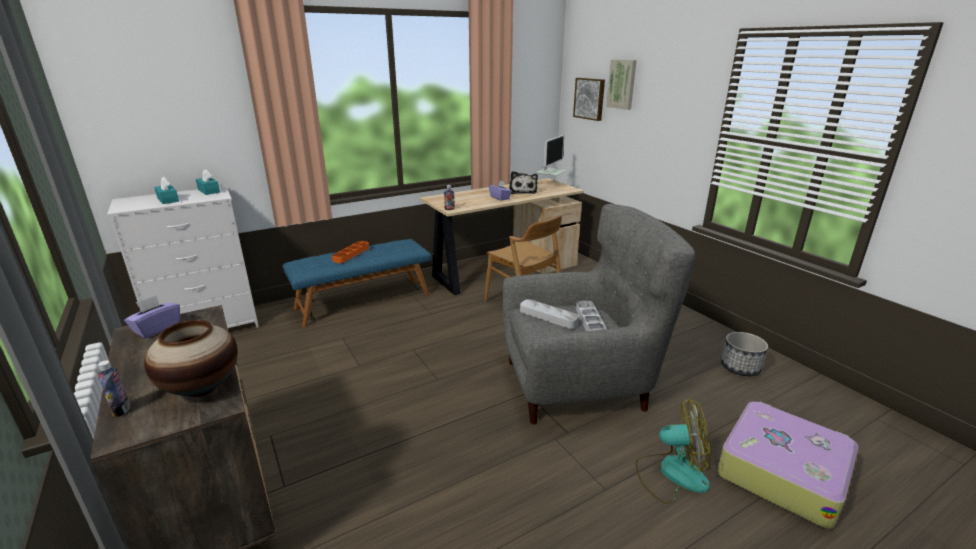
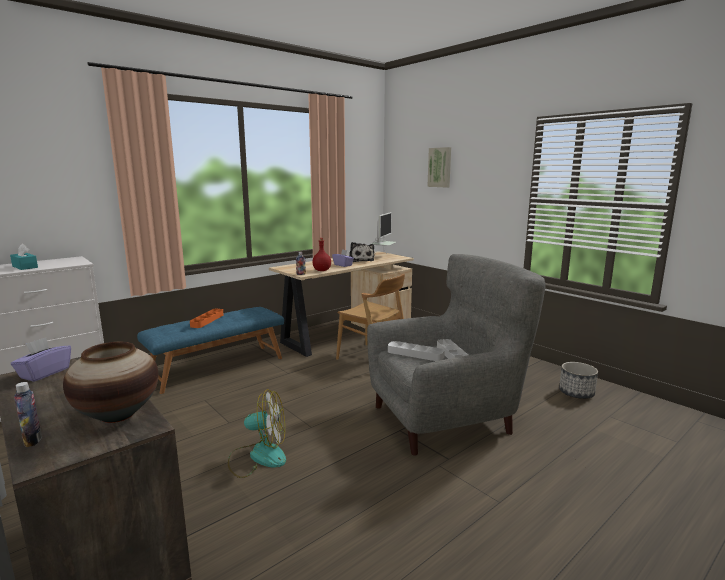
camera: 10 degrees left, 10 degrees down
turquoise tissue box [196,169,220,195] -> none
picture [573,78,605,121] -> none
fan [635,399,710,504] -> fan moved to [228,389,286,478]
suitcase [717,401,859,529] -> none
none -> red bottle [312,238,331,271]

